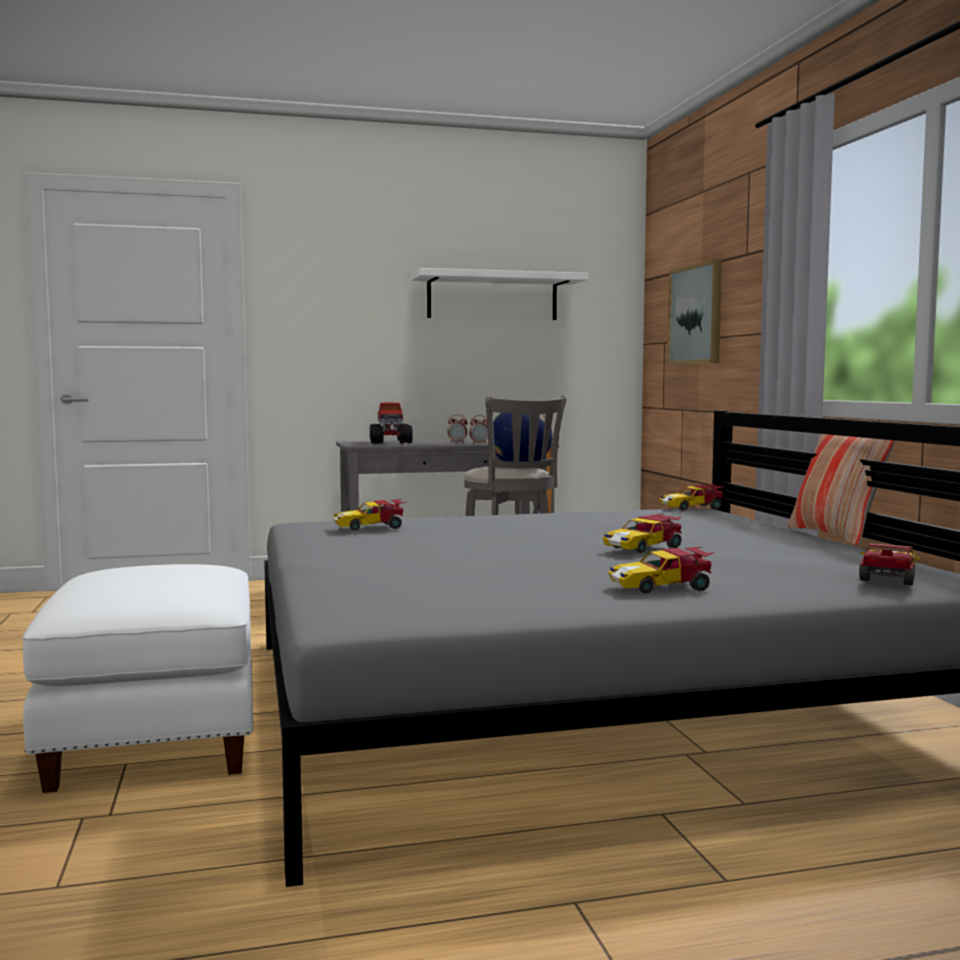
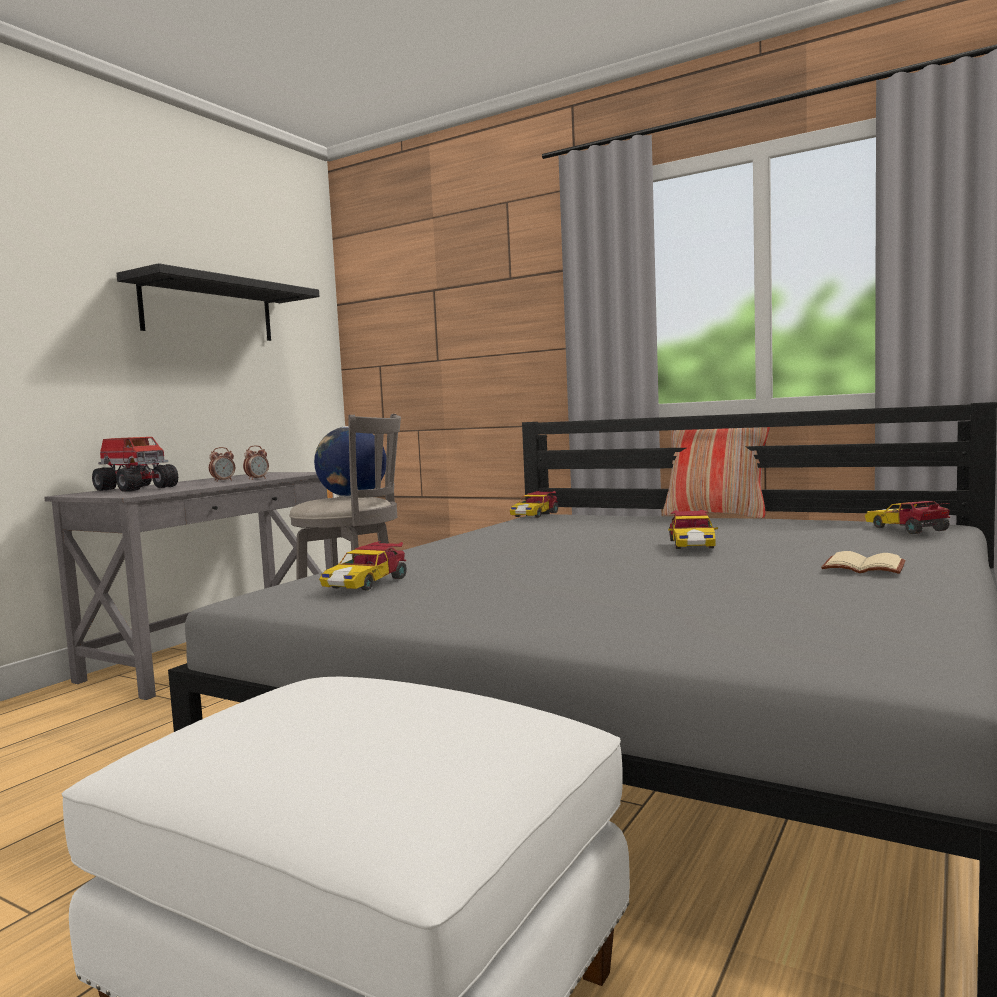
camera: 45 degrees left, 0 degrees up
white shelf [411,268,588,320] -> black shelf [117,263,320,341]
toy car [608,547,715,594] -> beige book [821,551,906,574]
picture [667,259,722,365] -> none

